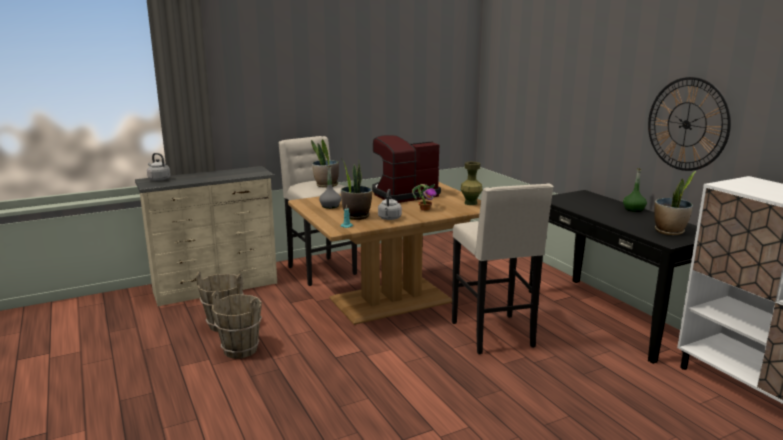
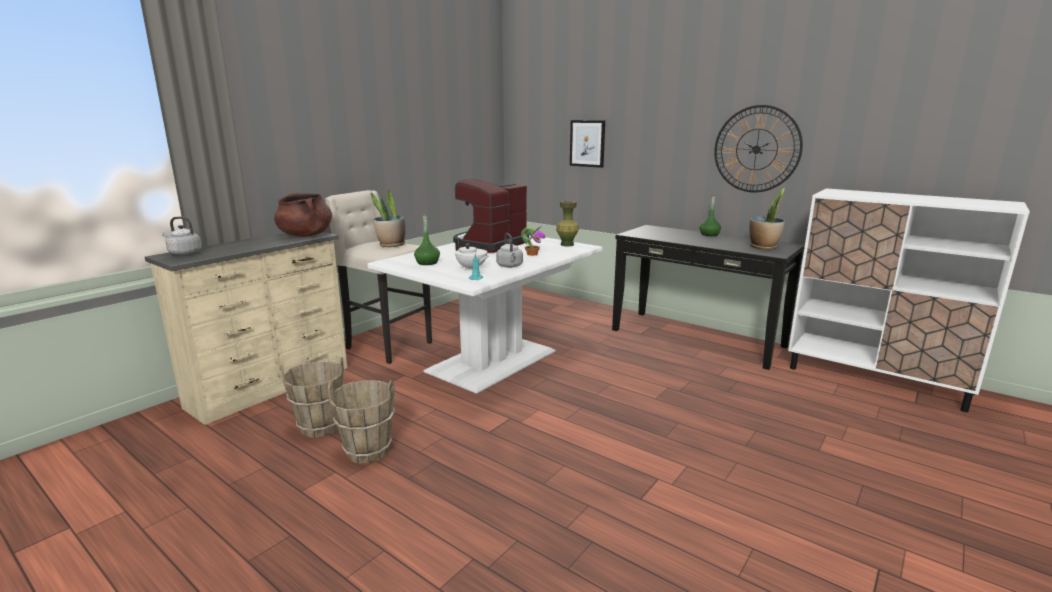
camera: 25 degrees left, 0 degrees up
brown dining table [288,182,481,325] -> white dining table [367,235,602,394]
grey bottle [319,166,341,209] -> green bottle [414,215,440,265]
potted plant [341,160,372,220] -> white teapot [455,238,489,270]
beige stool [452,184,554,354] -> none
none -> brown cooking pot [274,193,332,237]
none -> picture [570,120,605,168]

